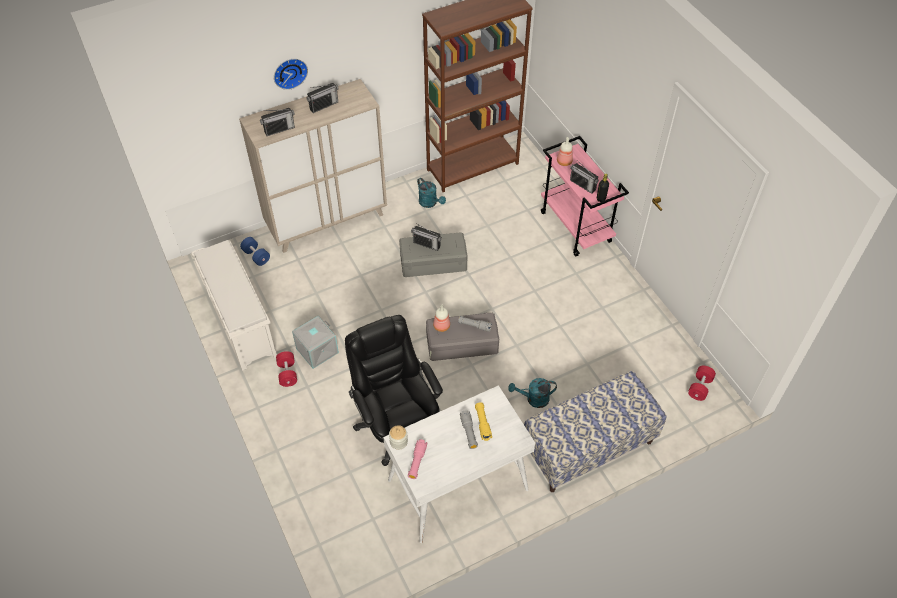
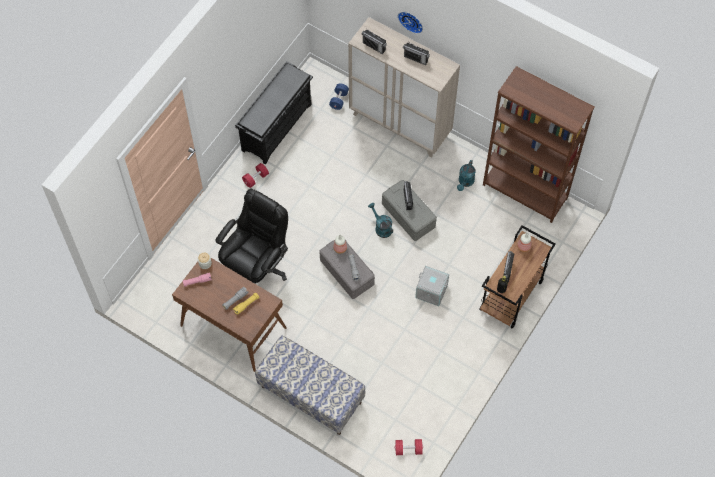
camera: 60 degrees right, 10 degrees up
white shoe rack [191,240,277,371] -> black shoe rack [235,61,313,164]
grey storage box [292,315,339,369] -> grey storage box moved to [415,266,449,306]
white desk [383,385,535,543] -> brown desk [172,258,287,372]
turquoise watering can [508,378,557,408] -> turquoise watering can moved to [368,203,393,238]
pink cart [541,136,629,257] -> brown cart [479,225,556,329]

